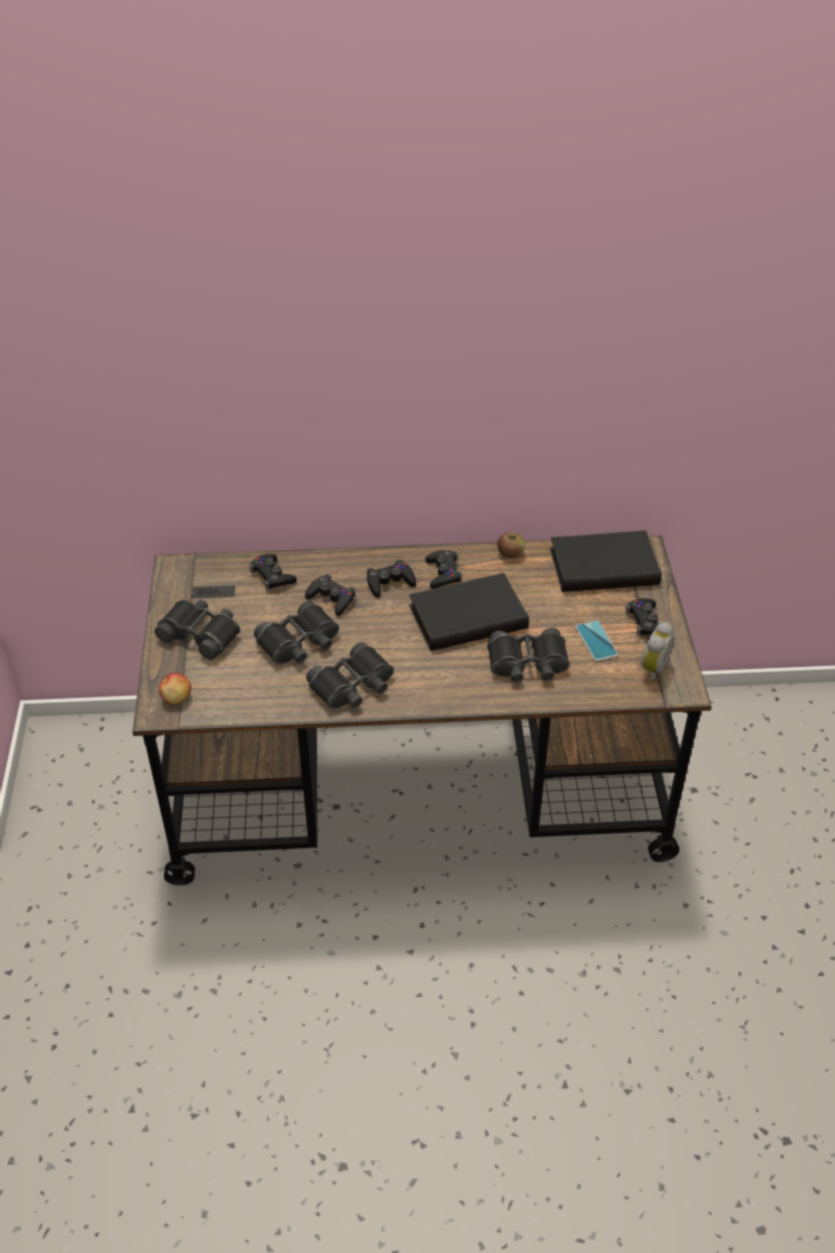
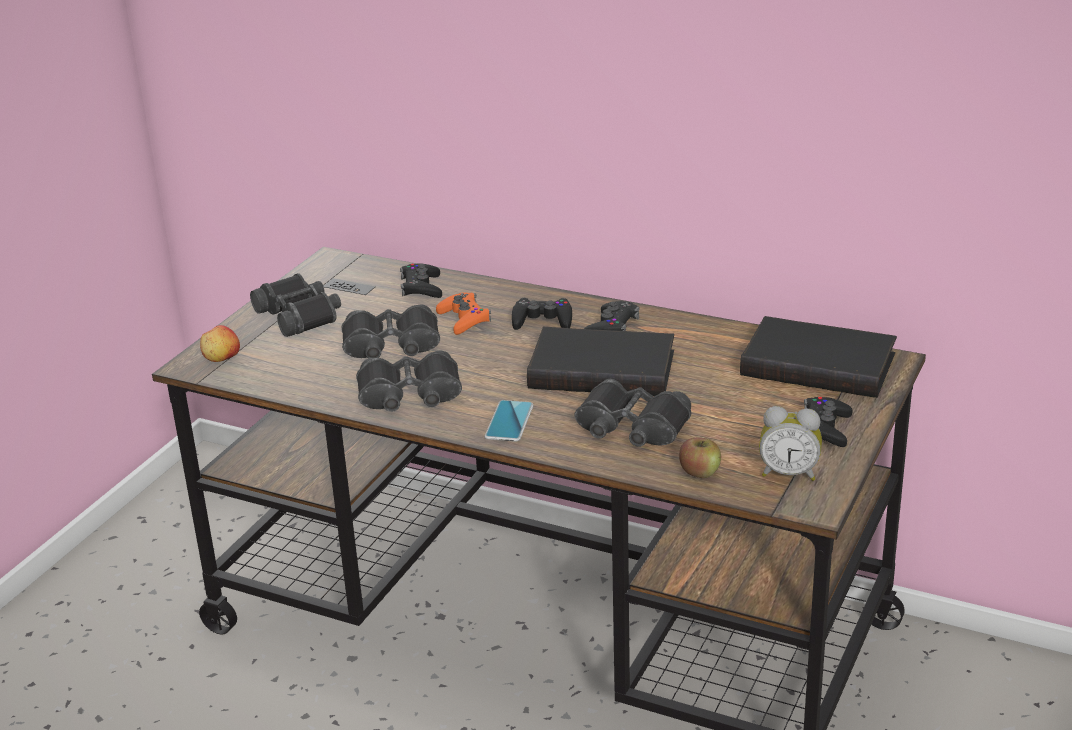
camera: 30 degrees right, 15 degrees down
black game controller [305,574,355,616] -> orange game controller [436,292,491,335]
apple [497,532,525,558] -> apple moved to [679,437,721,478]
phone [575,620,618,661] -> phone moved to [485,400,533,442]
alarm clock [641,622,674,682] -> alarm clock turned 45 degrees clockwise [759,406,822,481]

